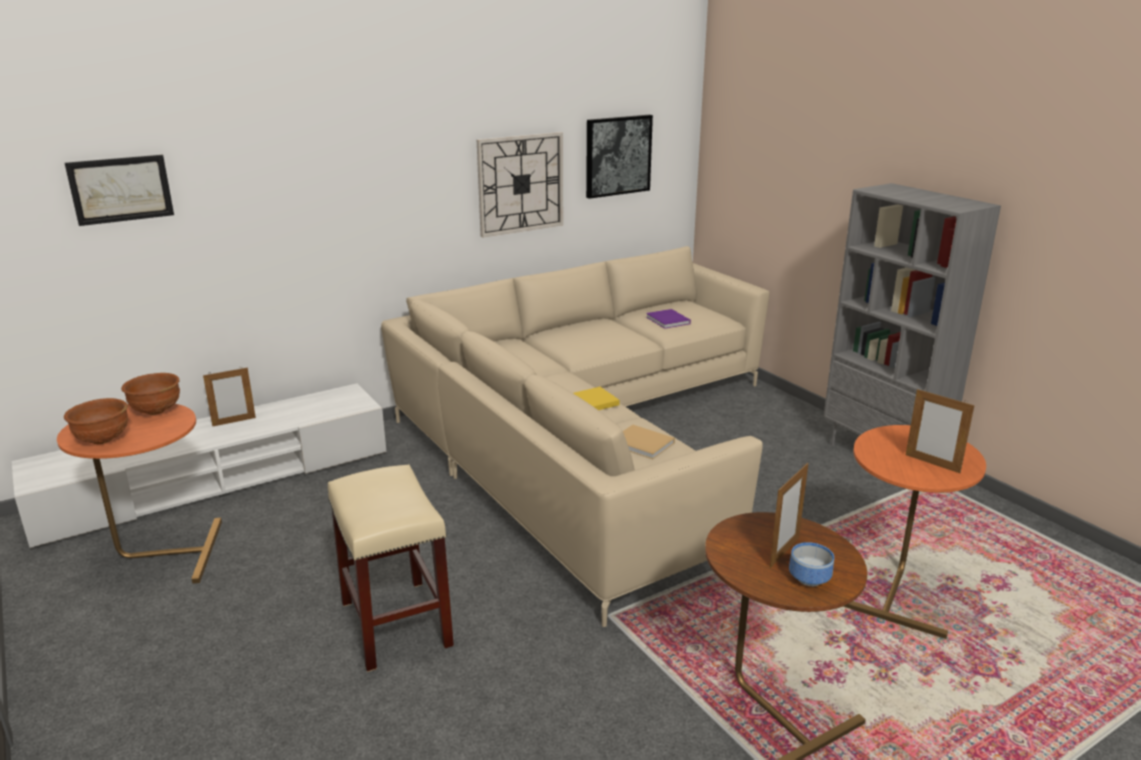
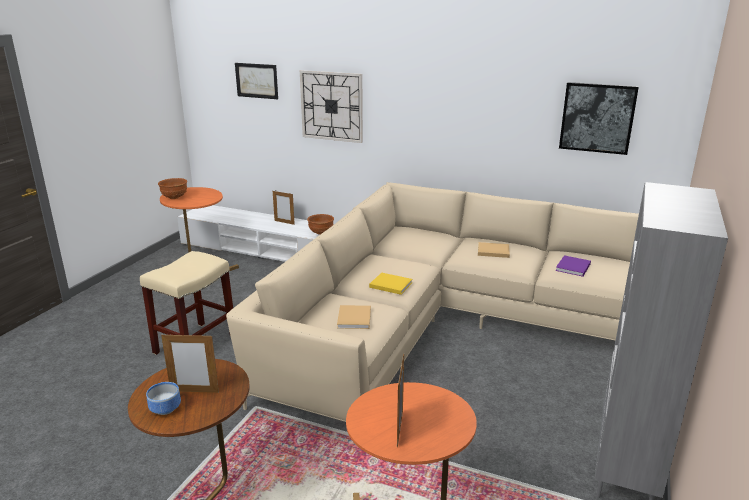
camera: 55 degrees right, 0 degrees up
brown bowl [121,373,180,415] -> brown bowl moved to [307,214,334,235]
wall clock [477,132,563,238] -> wall clock moved to [300,70,363,143]
none -> beige book [478,242,510,258]

